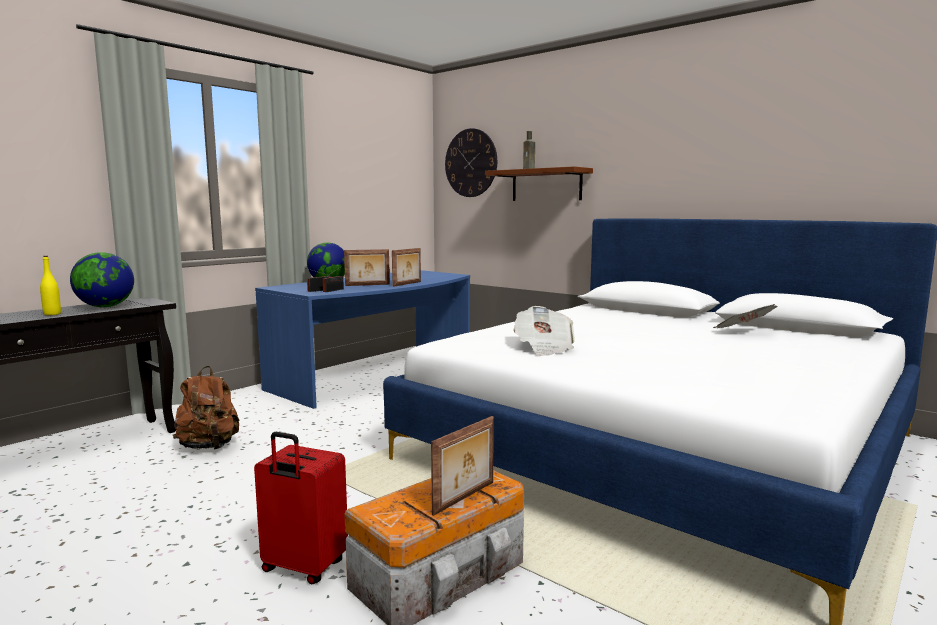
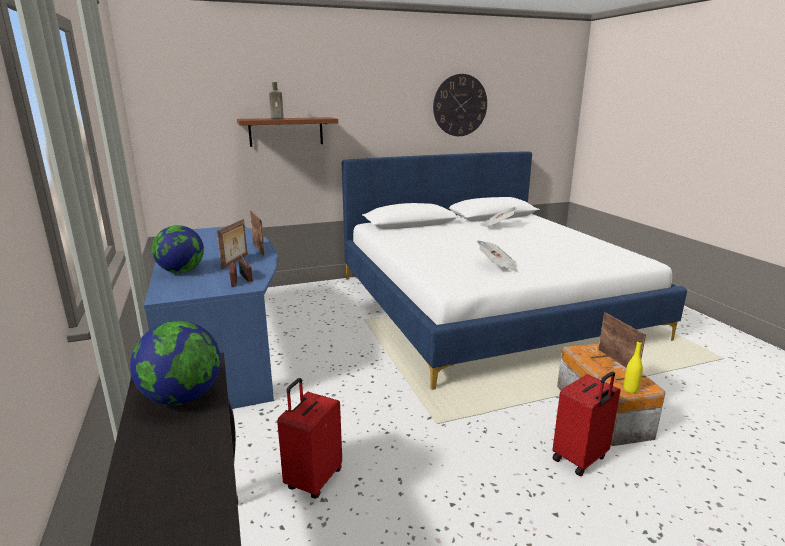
camera: 60 degrees left, 10 degrees up
yellow bottle [40,256,61,315] -> yellow bottle moved to [624,340,643,393]
brown backpack [173,366,239,450] -> red suitcase [277,378,342,498]
wall clock [445,128,497,197] -> wall clock moved to [433,74,487,136]

